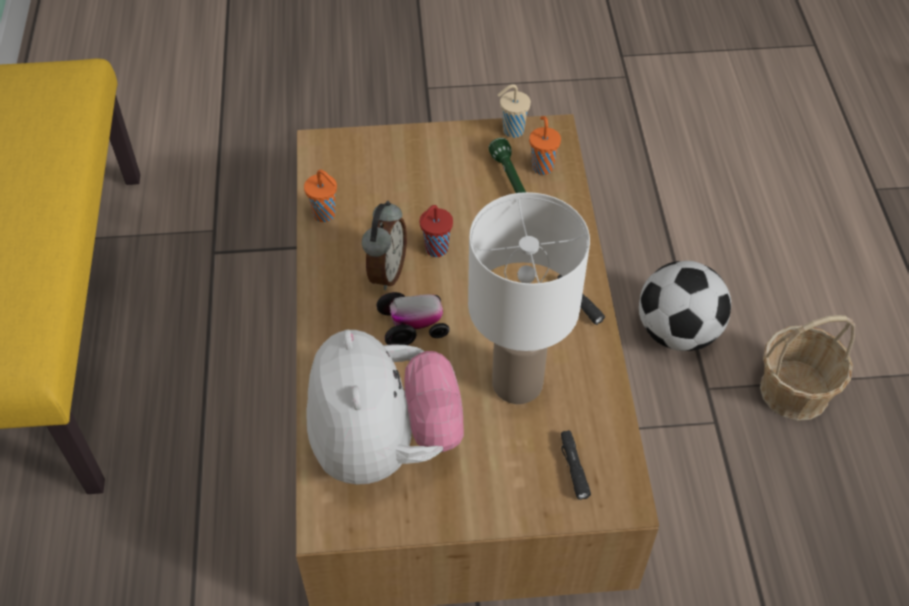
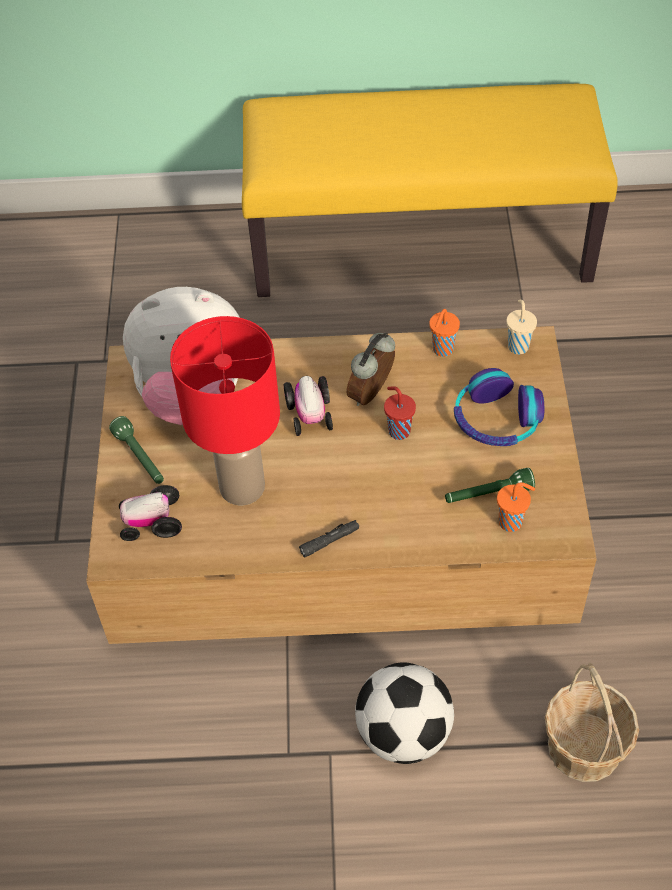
camera: 95 degrees right, 0 degrees up
alarm clock [362,201,407,290] -> alarm clock turned 105 degrees clockwise [346,333,395,406]
white table lamp [468,192,590,404] -> red table lamp [170,316,280,505]
beige cup [497,84,531,138] -> beige cup moved to [506,300,537,355]
black flashlight [561,430,591,500] -> toy car [119,485,182,541]
basket [760,315,855,421] -> basket moved to [545,662,639,782]
none -> green flashlight [109,416,164,484]
none -> headphones [454,368,544,446]

